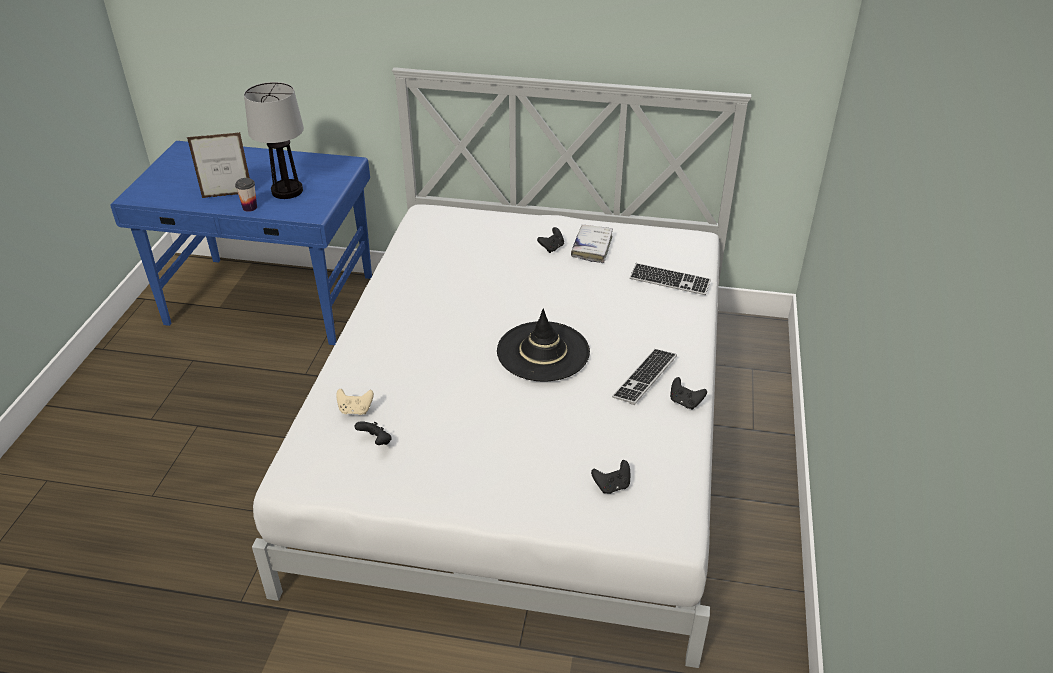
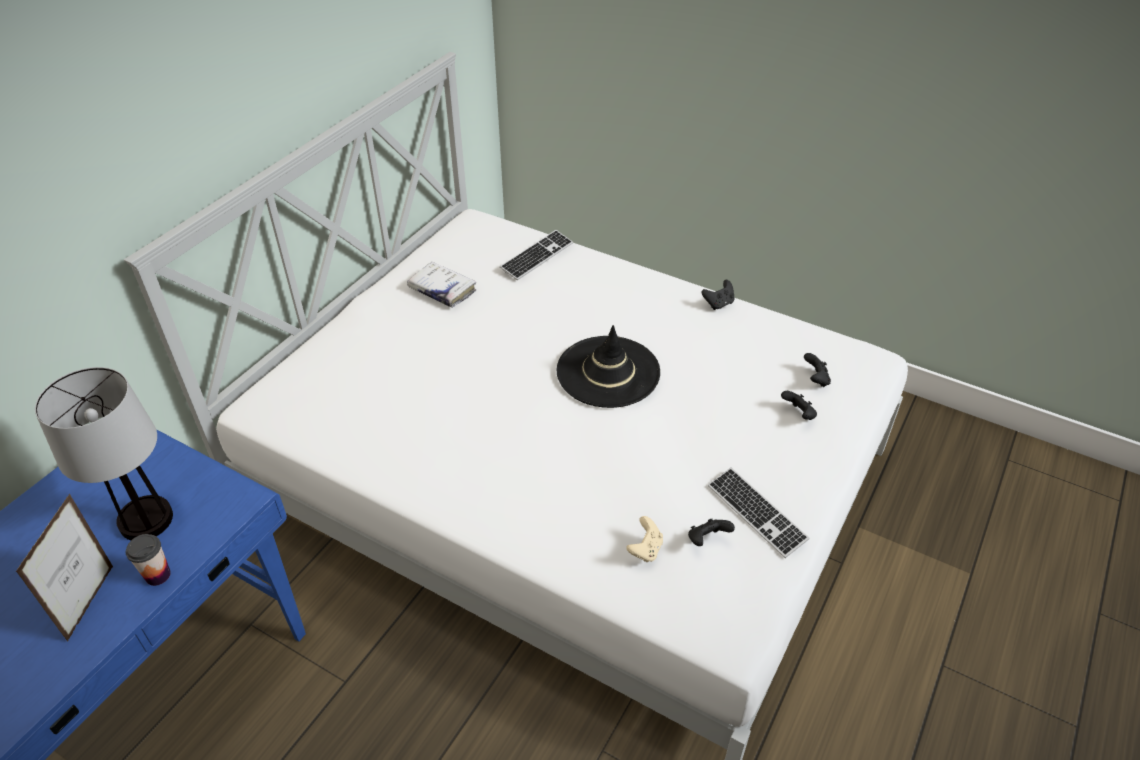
camera: 70 degrees left, 5 degrees up
black game controller [537,227,564,253] -> black game controller moved to [781,391,817,420]
keyboard [612,349,677,405] -> keyboard moved to [708,467,809,558]

